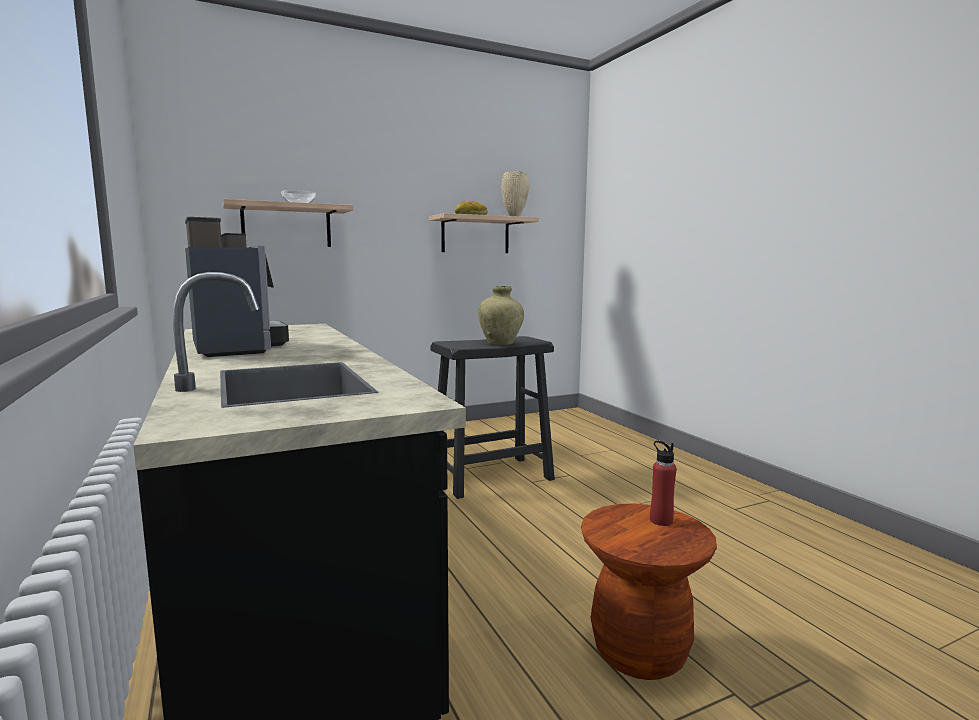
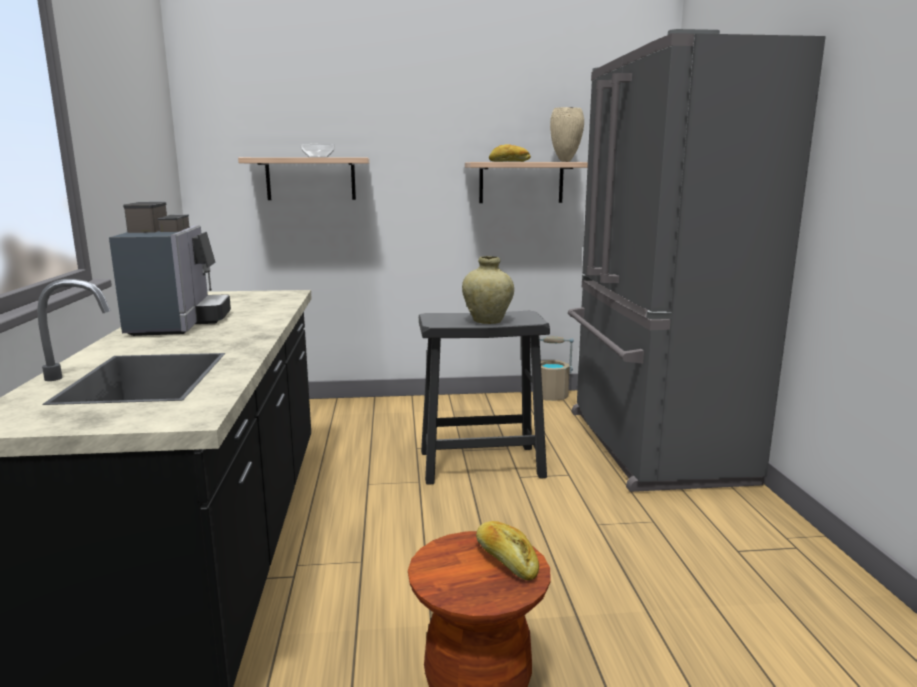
camera: 20 degrees right, 5 degrees up
red bottle [650,441,677,526] -> bread [476,521,539,580]
none -> beige bucket [540,337,574,401]
none -> grey fridge [568,29,826,492]

